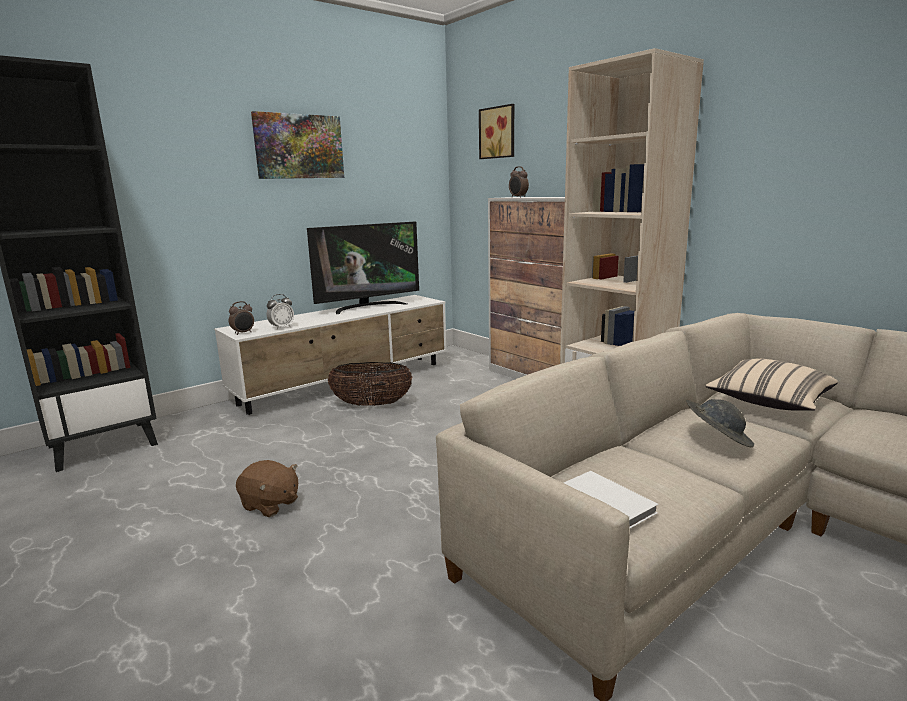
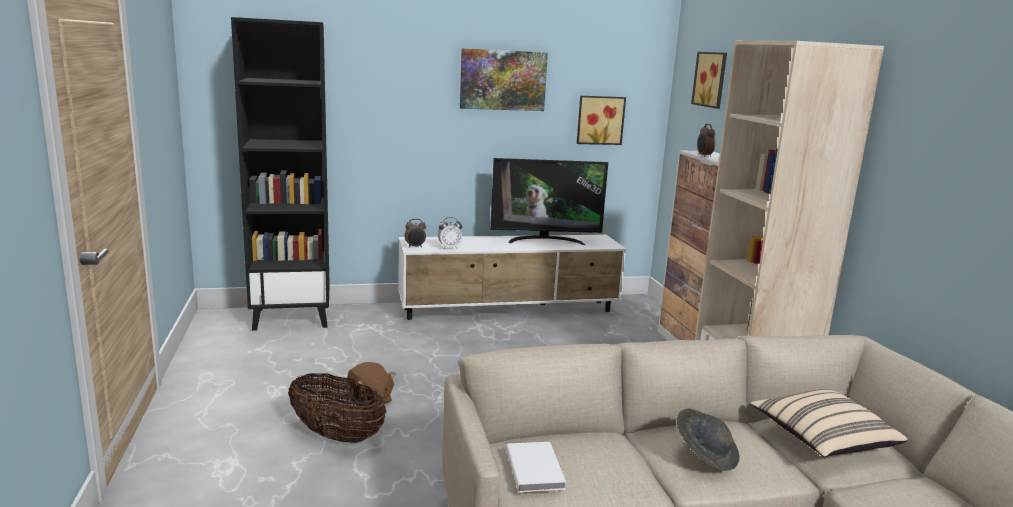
camera: 25 degrees right, 0 degrees up
basket [328,362,413,406] -> basket moved to [288,373,386,443]
none -> picture [577,96,626,145]

